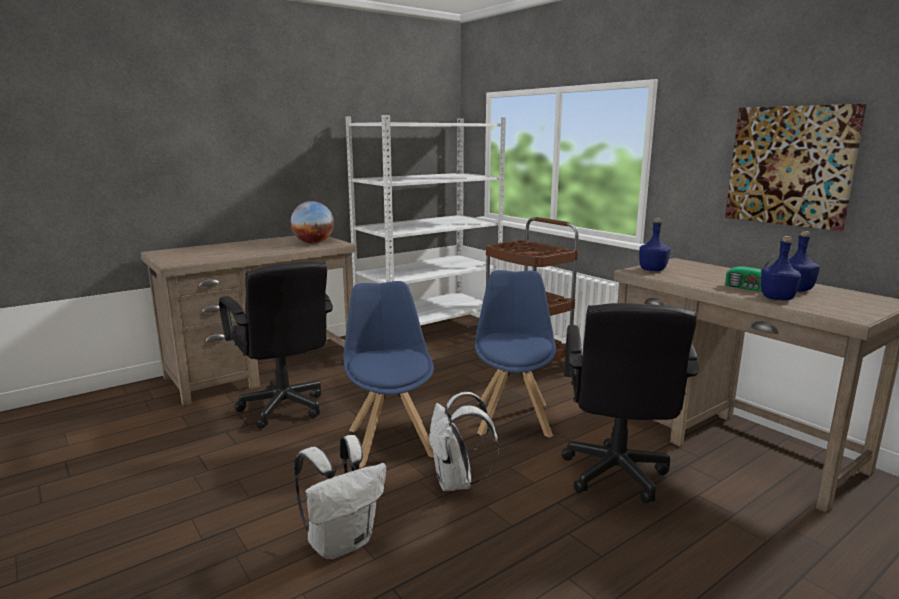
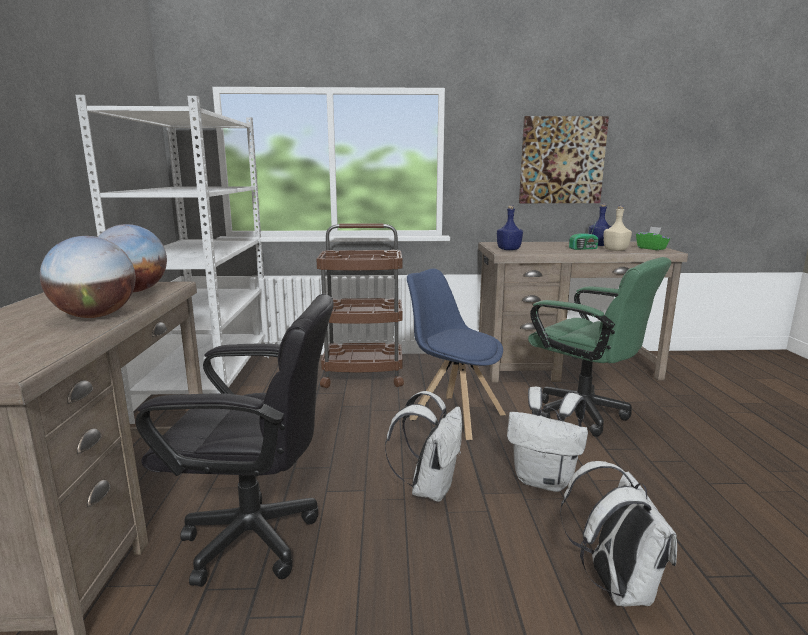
camera: 55 degrees left, 0 degrees up
blue chair [343,281,434,468] -> white backpack [385,391,462,502]
black office chair [562,303,699,503] -> green office chair [528,257,671,437]
blue bottle [761,236,801,300] -> beige bottle [604,205,632,251]
none -> globe [40,236,136,318]
none -> green tissue box [636,227,670,250]

